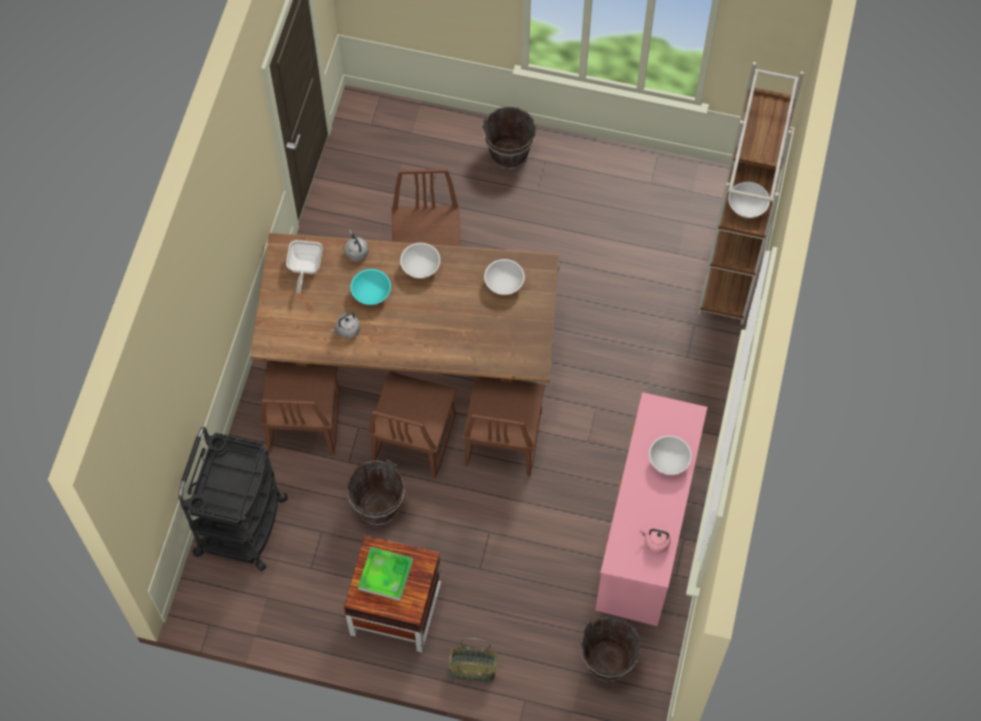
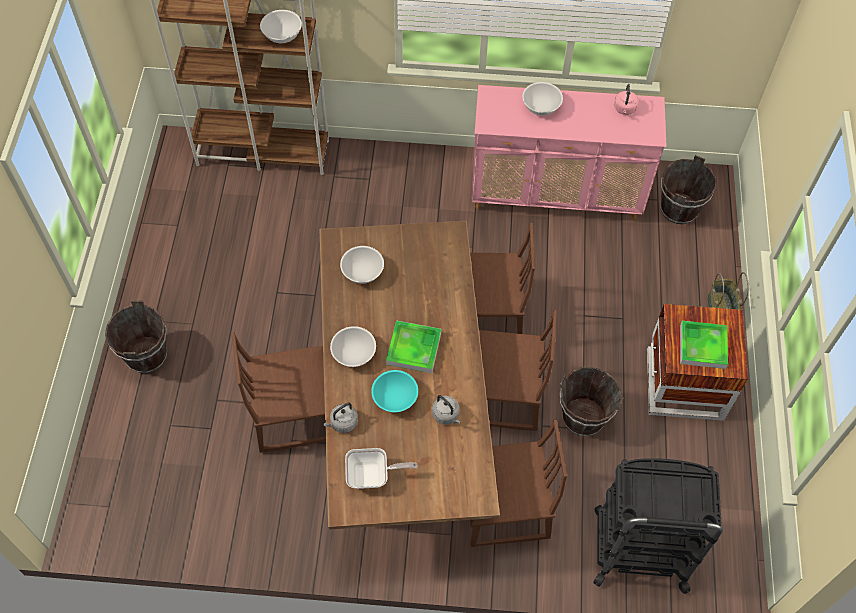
camera: 100 degrees left, 5 degrees down
none -> tray [386,321,441,373]

